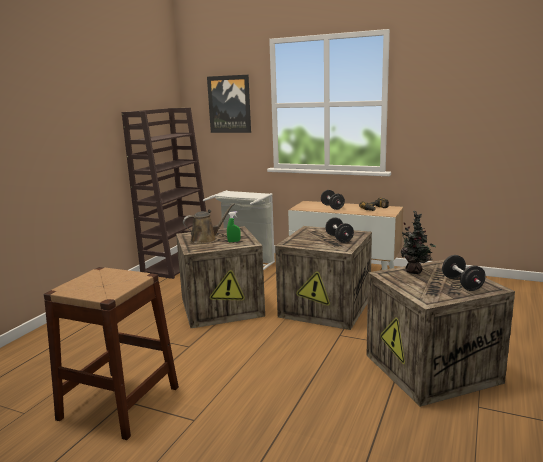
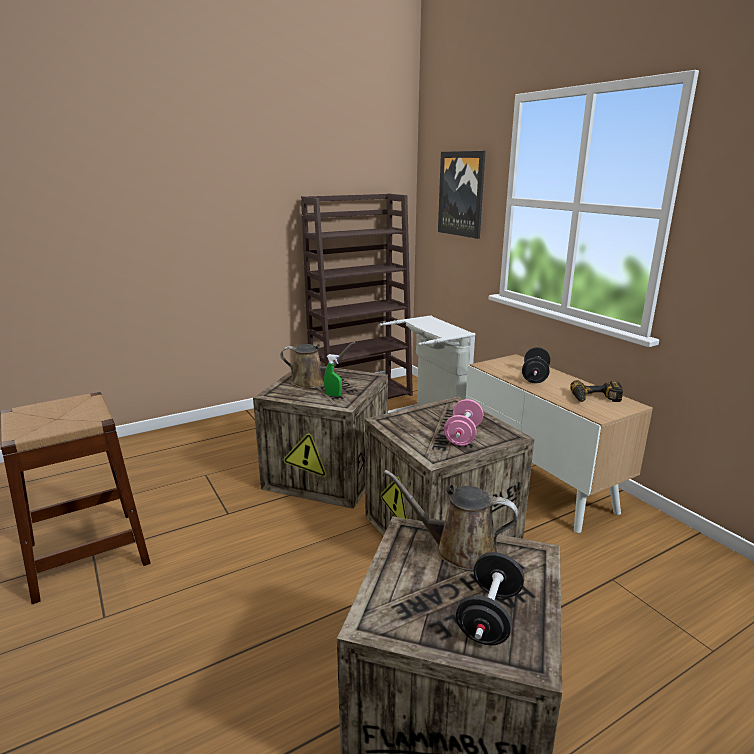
camera: 35 degrees right, 5 degrees up
black dumbbell [325,217,354,243] -> pink dumbbell [444,399,483,446]
potted plant [401,210,436,274] -> brown watering can [384,470,518,571]

